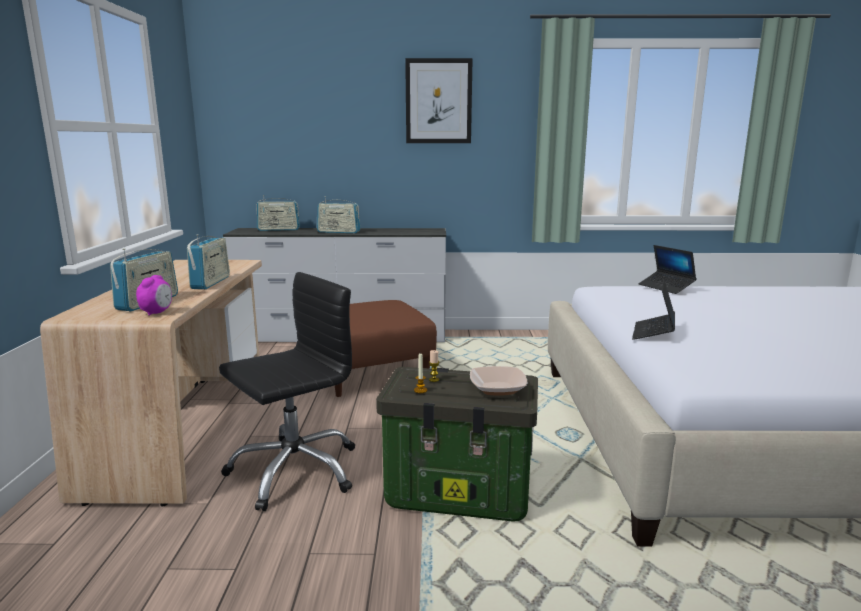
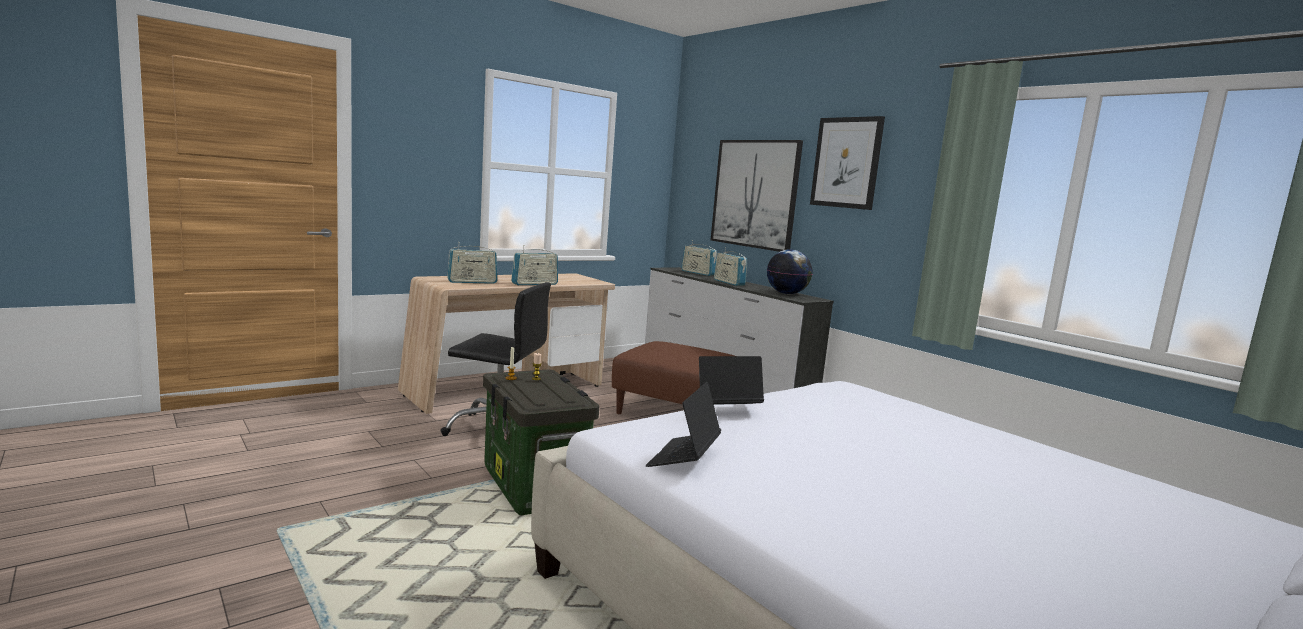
camera: 50 degrees right, 5 degrees down
alarm clock [136,275,172,316] -> none
bowl [470,366,527,396] -> none
laptop [639,245,697,294] -> laptop moved to [646,382,721,467]
none -> picture [711,140,803,252]
none -> globe [767,249,812,294]

